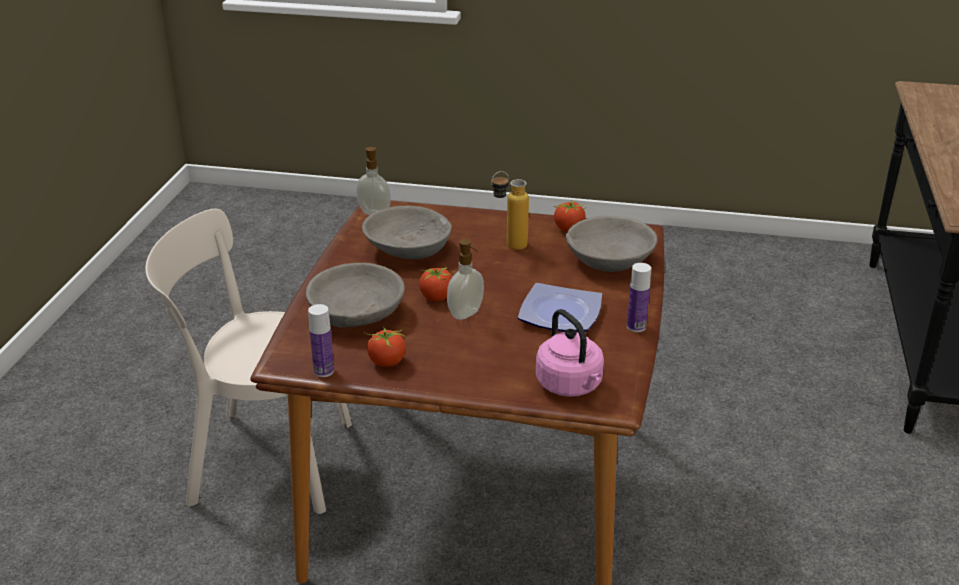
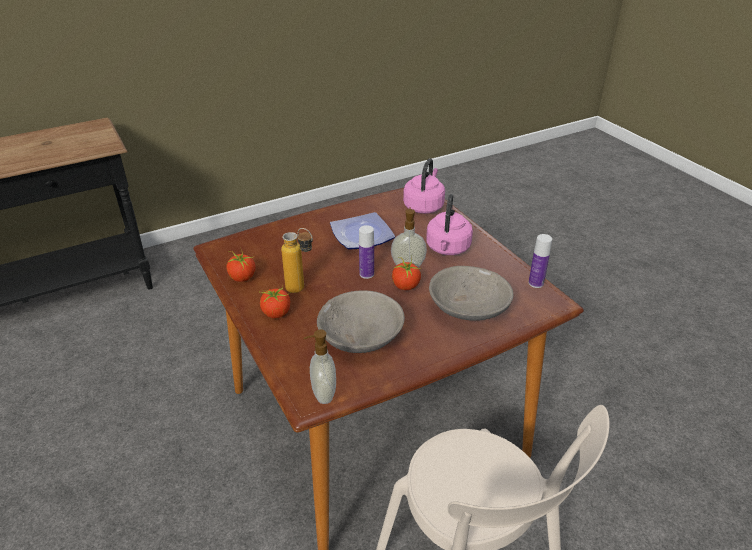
camera: 130 degrees left, 5 degrees up
tomato [364,326,407,367] -> tomato moved to [260,288,291,318]
grey bowl [565,216,658,272] -> none
bottle [627,263,651,332] -> bottle moved to [359,225,374,279]
none -> pink kettle [426,194,473,255]

